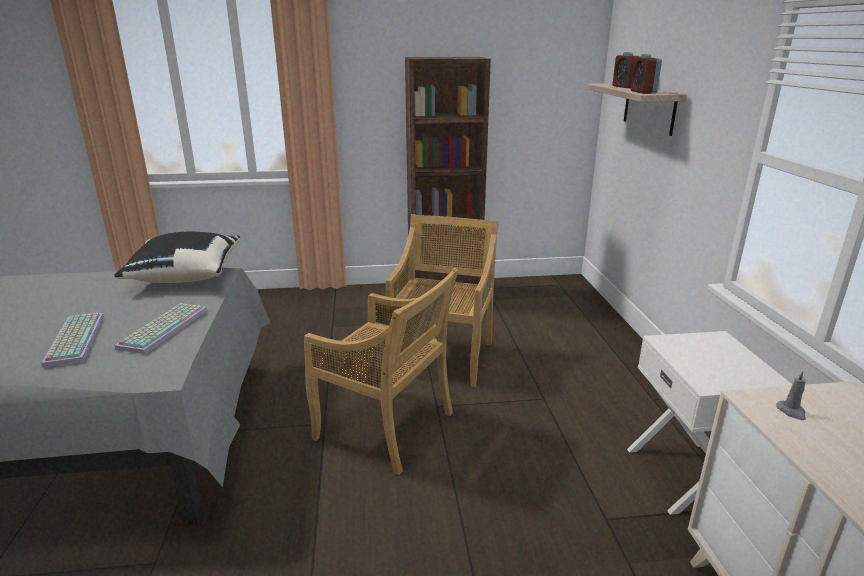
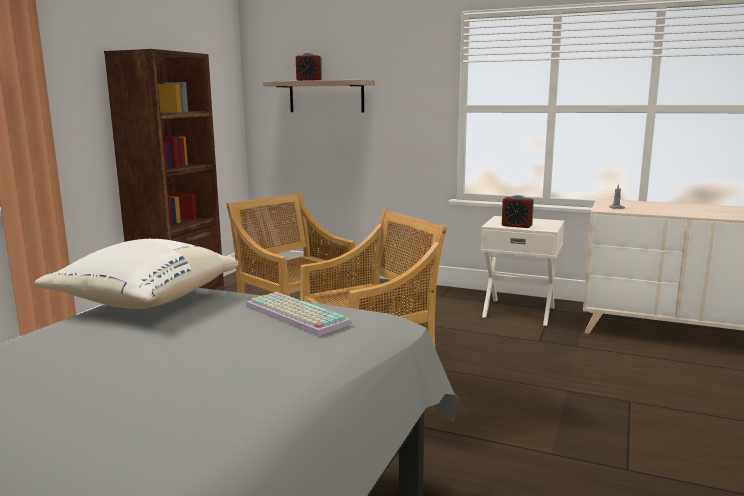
camera: 60 degrees left, 10 degrees down
keyboard [41,313,104,368] -> none
black pillow [114,232,241,283] -> white pillow [34,239,239,309]
alarm clock [631,54,662,94] -> alarm clock moved to [502,195,534,228]

